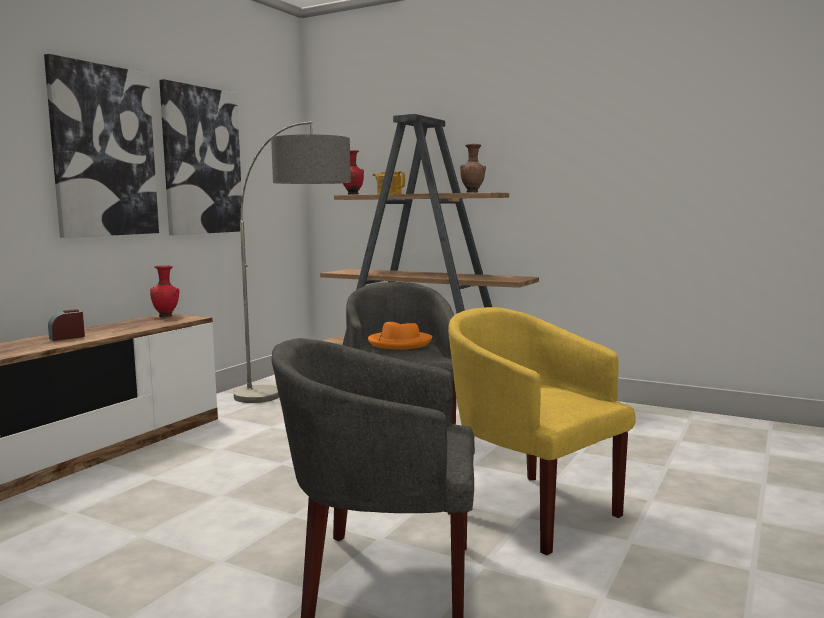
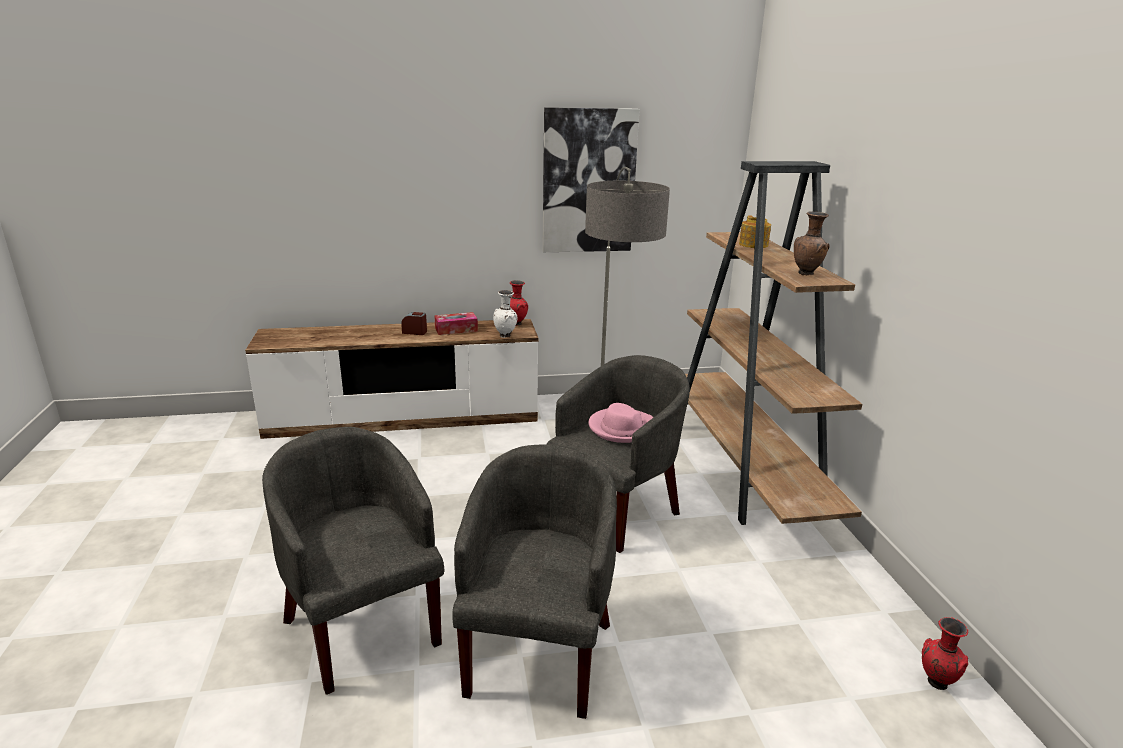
camera: 50 degrees right, 15 degrees up
picture [44,54,159,238] -> none
red vase [343,150,364,195] -> red vase moved to [922,617,968,690]
orange hat [368,322,432,349] -> pink hat [588,403,653,443]
yellow armchair [448,307,636,555] -> grey armchair [452,444,617,719]
none -> tissue box [434,312,478,335]
none -> white vase [493,290,517,338]

